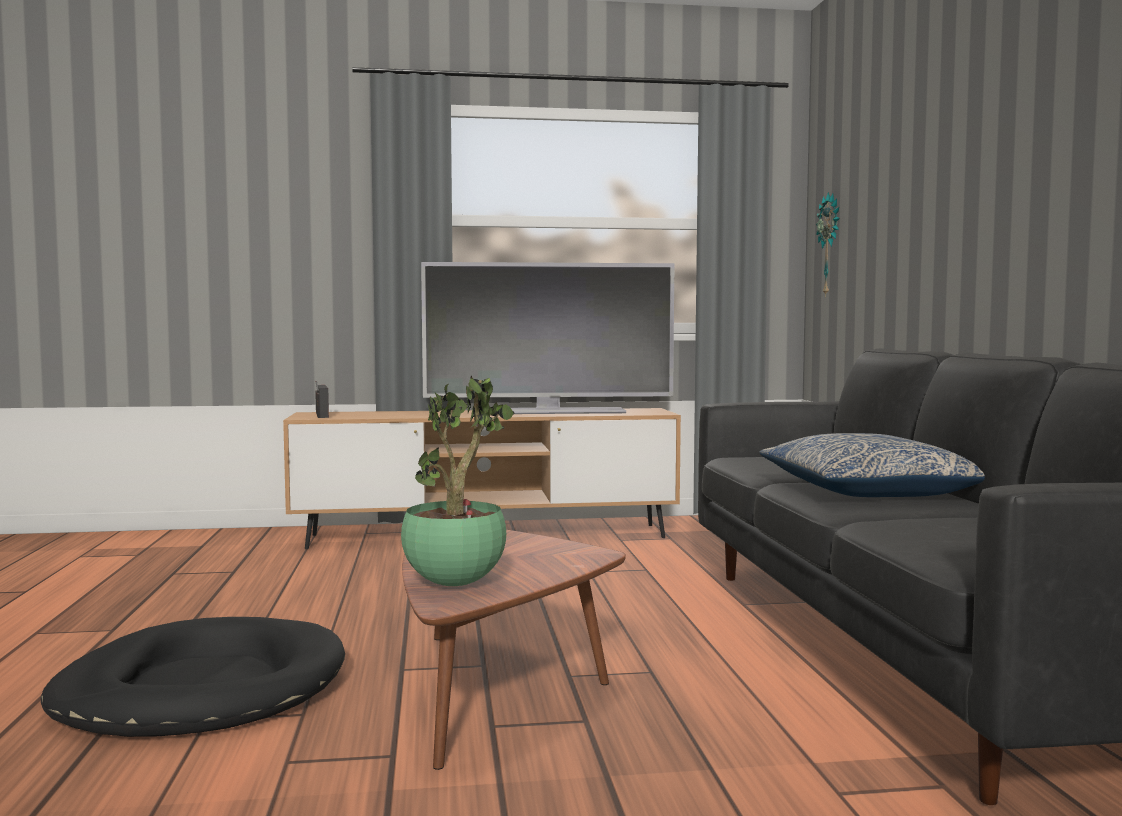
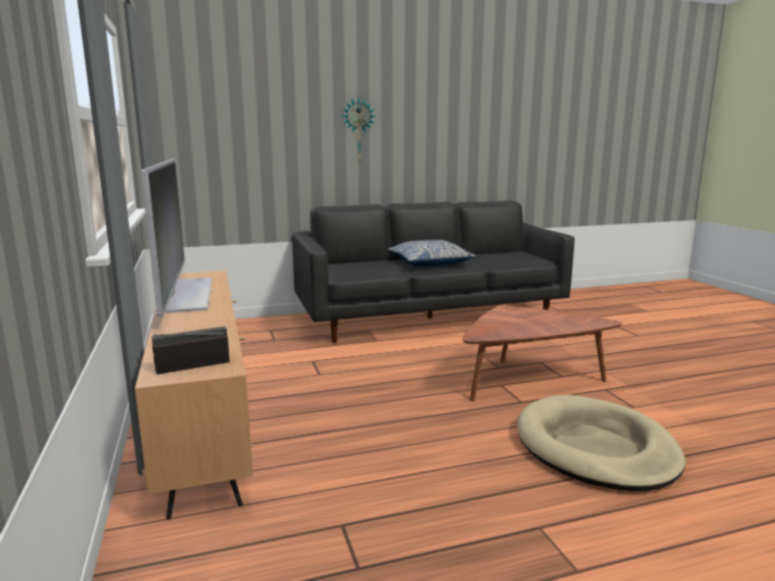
camera: 100 degrees left, 10 degrees up
black dog bed [41,617,345,737] -> beige dog bed [517,395,685,491]
potted plant [401,376,514,586] -> none
wall clock [816,192,840,297] -> wall clock moved to [342,98,375,163]

